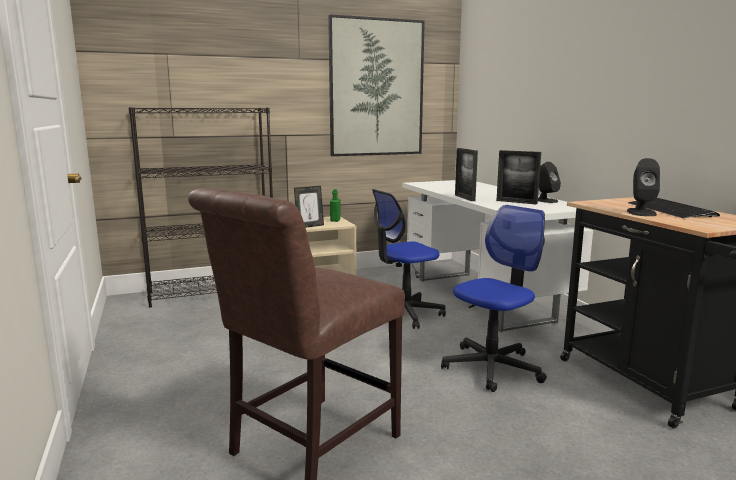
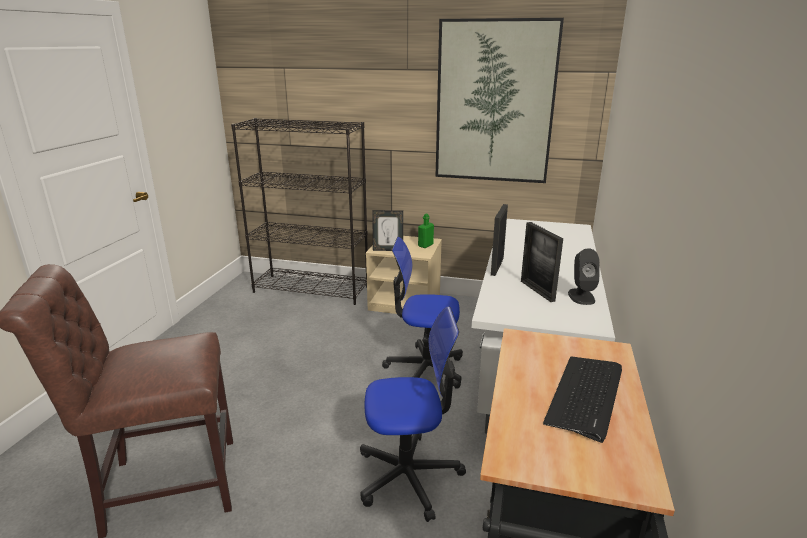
camera: 35 degrees right, 10 degrees up
black speaker [627,158,660,216] -> none

